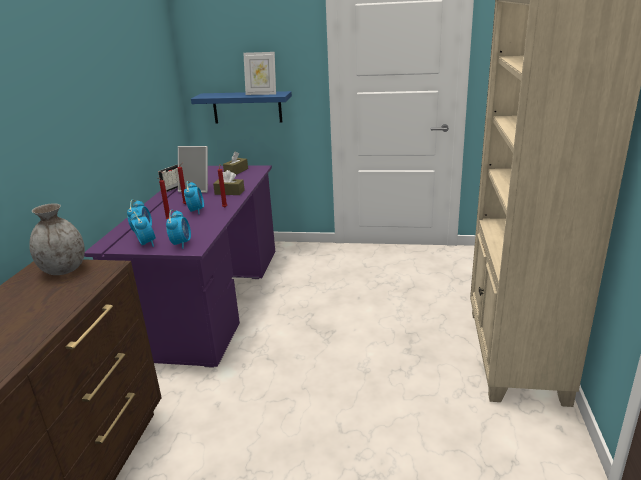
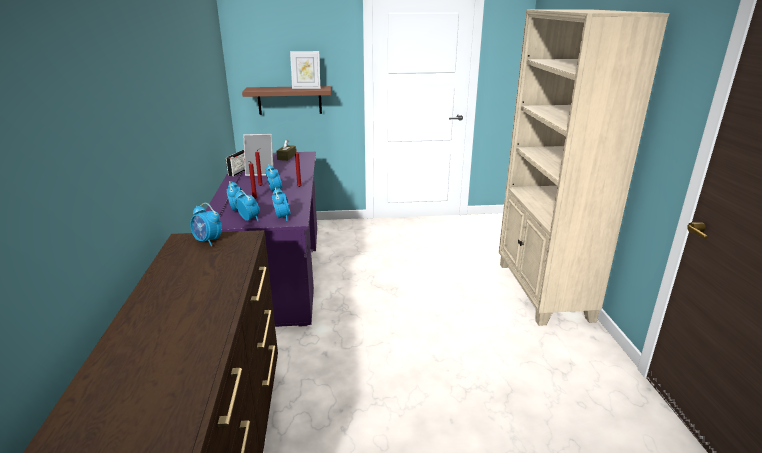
camera: 15 degrees left, 0 degrees up
grey vase [29,203,85,275] -> alarm clock [190,203,222,246]
blue shelf [191,91,292,124] -> brown shelf [242,86,331,115]
brown tissue box [213,170,245,195] -> none

